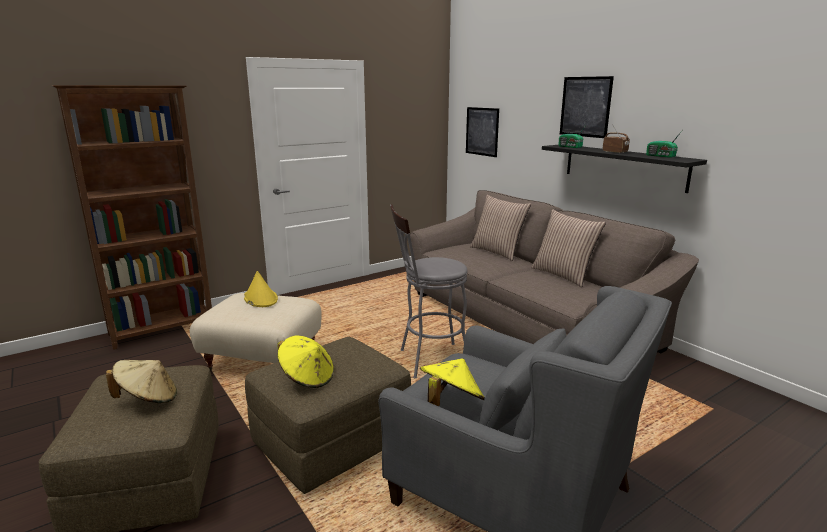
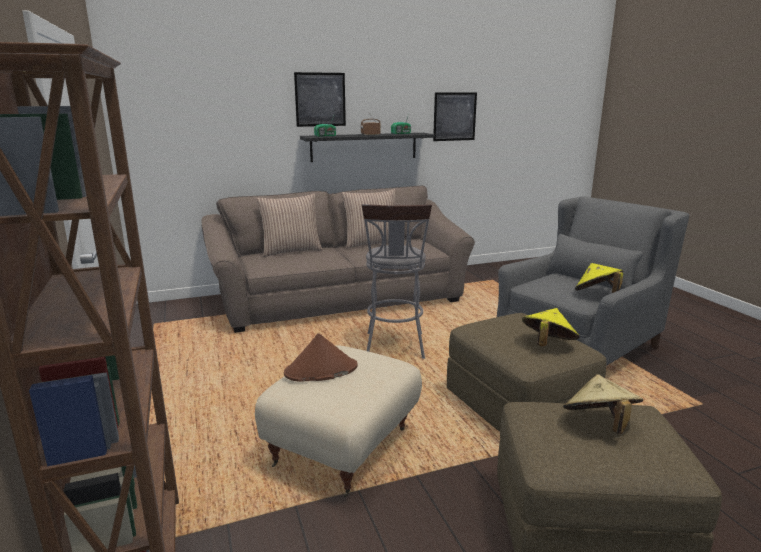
camera: 75 degrees left, 0 degrees up
yellow hat [244,271,278,307] -> brown hat [284,333,358,382]
picture [466,107,499,157] -> picture moved to [433,92,477,141]

